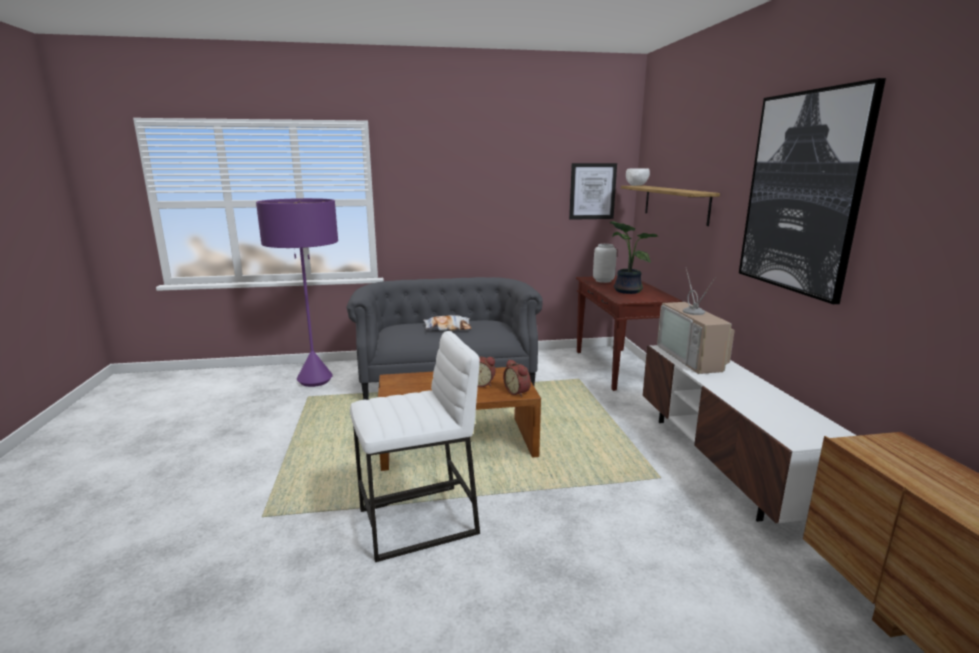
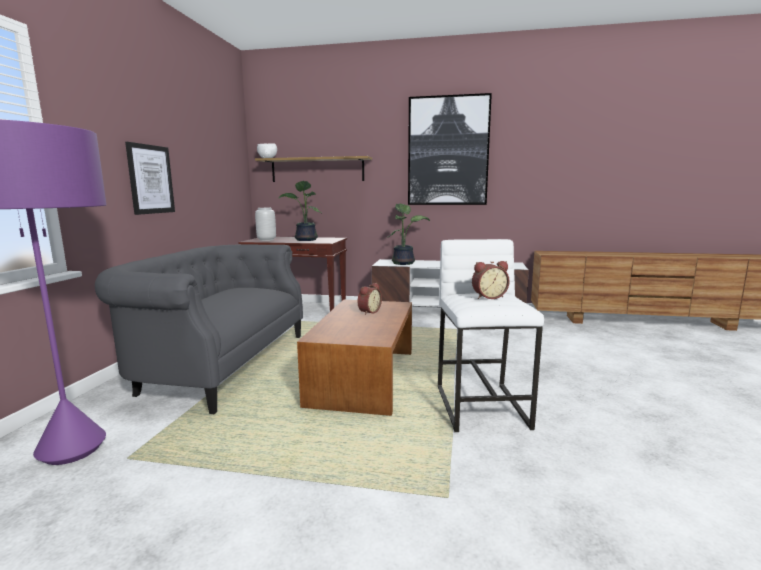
camera: 70 degrees left, 5 degrees down
pillow [423,315,472,331] -> none
alarm clock [503,359,531,397] -> alarm clock moved to [472,261,510,299]
picture [569,163,617,220] -> picture moved to [125,142,175,215]
television [657,269,735,374] -> potted plant [387,203,430,265]

